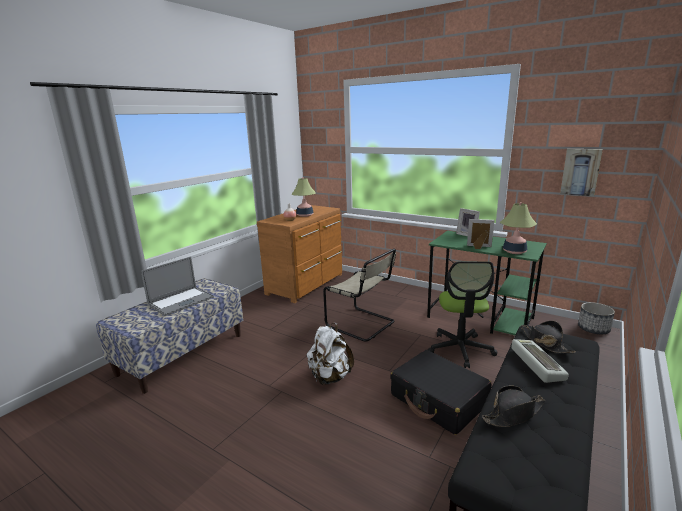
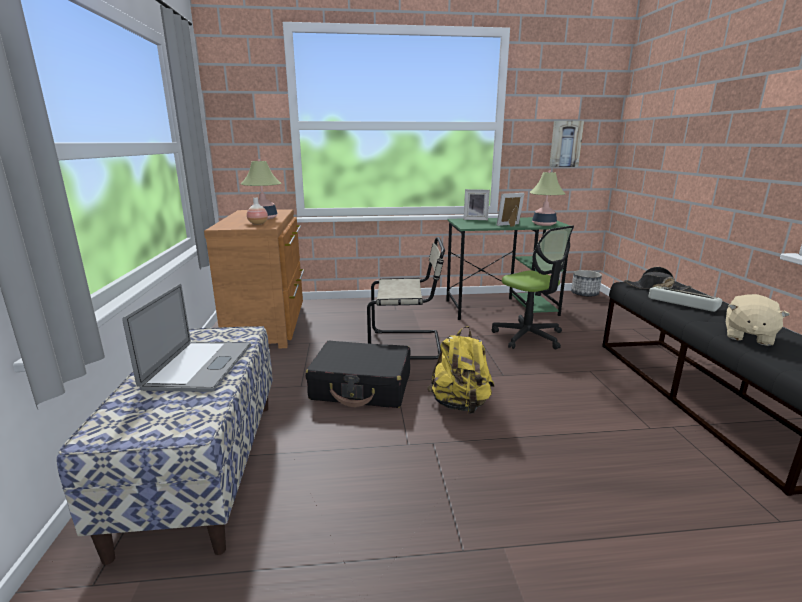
camera: 40 degrees left, 0 degrees up
white backpack [307,323,354,385] -> yellow backpack [427,326,494,414]
black suitcase [390,350,492,435] -> black suitcase moved to [306,341,410,408]
black hat [482,385,546,427] -> beige plush toy [726,294,790,346]

